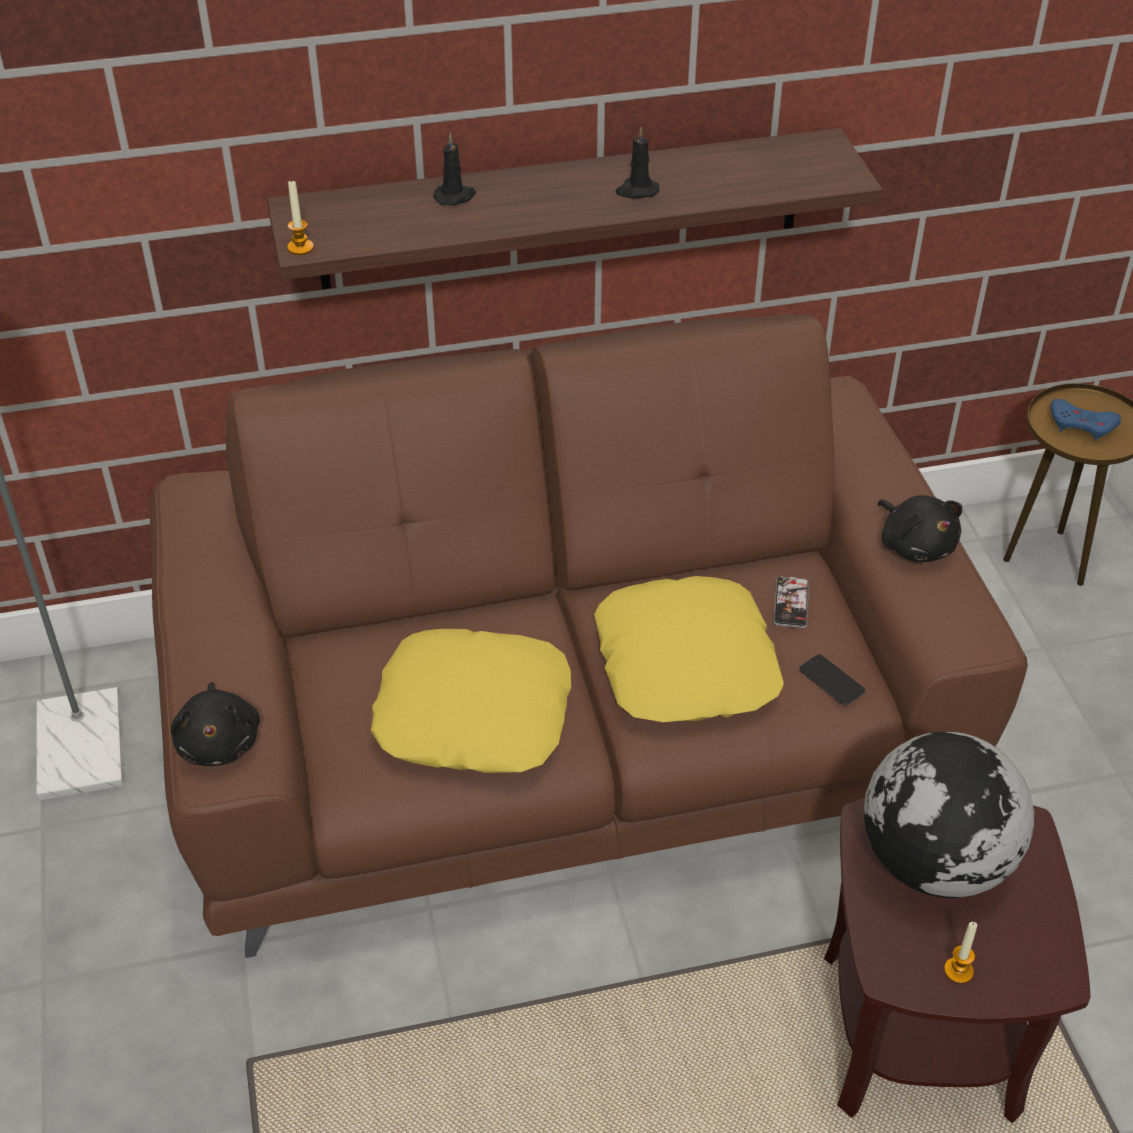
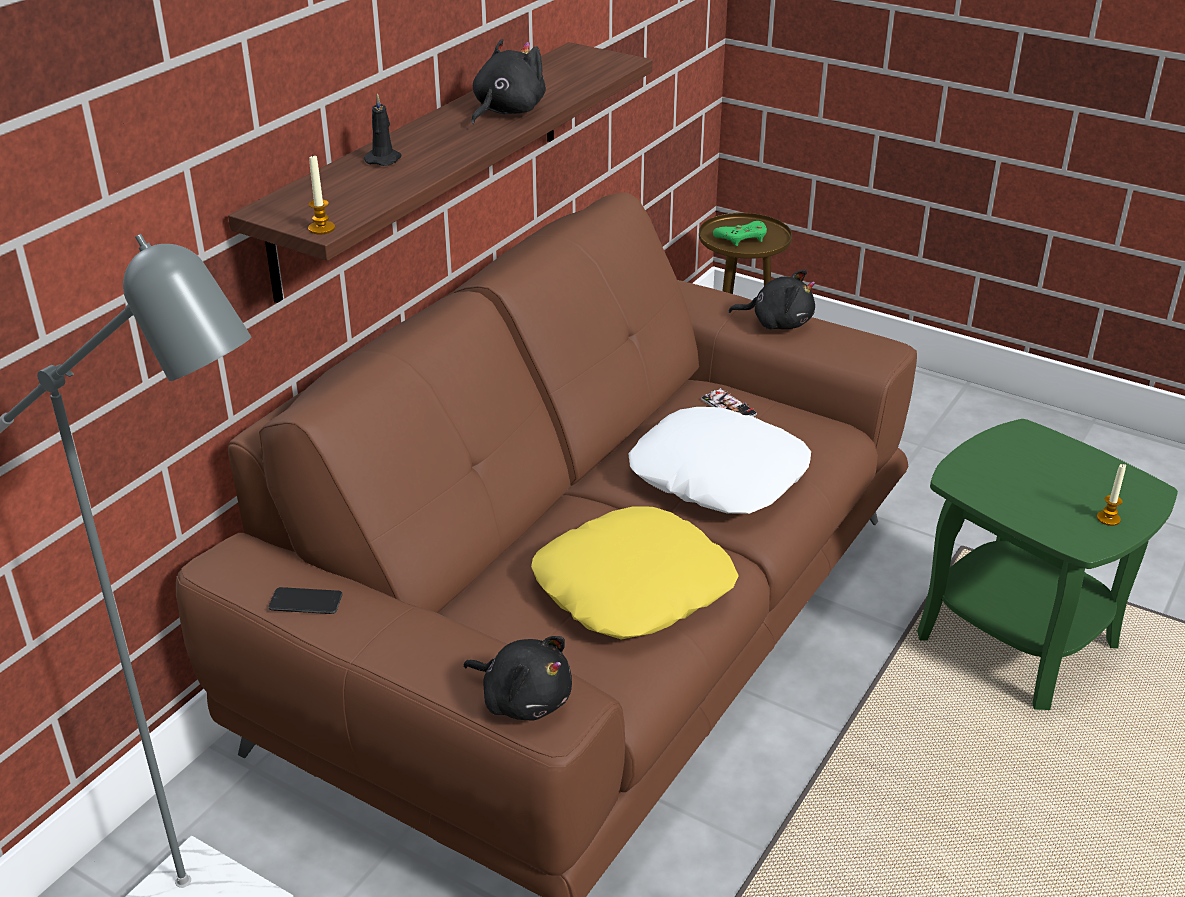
camera: 45 degrees left, 10 degrees down
yellow pillow [594,576,784,722] -> white pillow [628,407,811,514]
black candle [615,127,659,199] -> black plush toy [471,39,546,124]
phone [799,654,865,706] -> phone moved to [269,587,343,614]
brown side table [824,798,1091,1123] -> green side table [917,419,1178,710]
globe [864,732,1034,898] -> none
blue game controller [1050,399,1121,441] -> green game controller [713,221,767,246]

